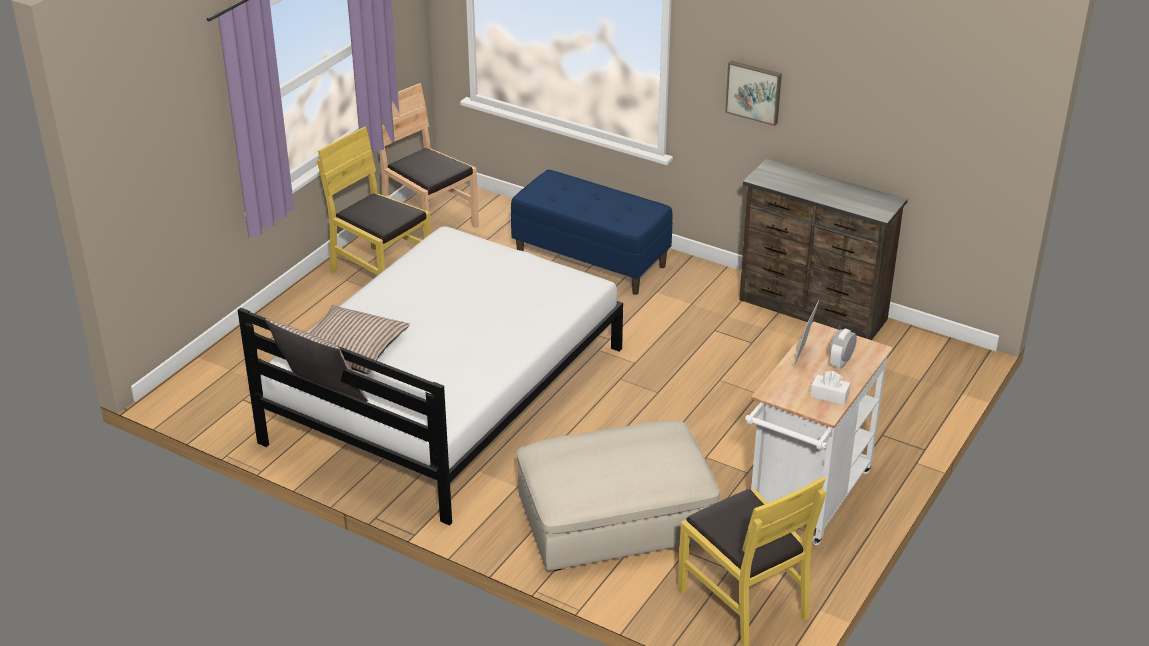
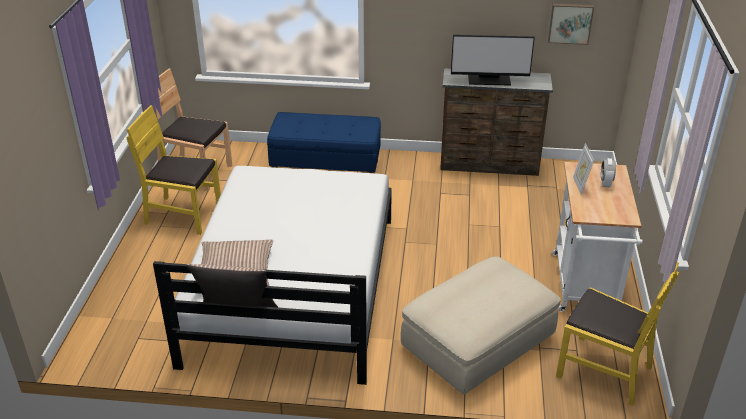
camera: 25 degrees left, 0 degrees up
picture [725,61,782,126] -> picture moved to [548,4,594,45]
white tissue box [810,371,850,405] -> none
none -> monitor [451,35,535,86]

